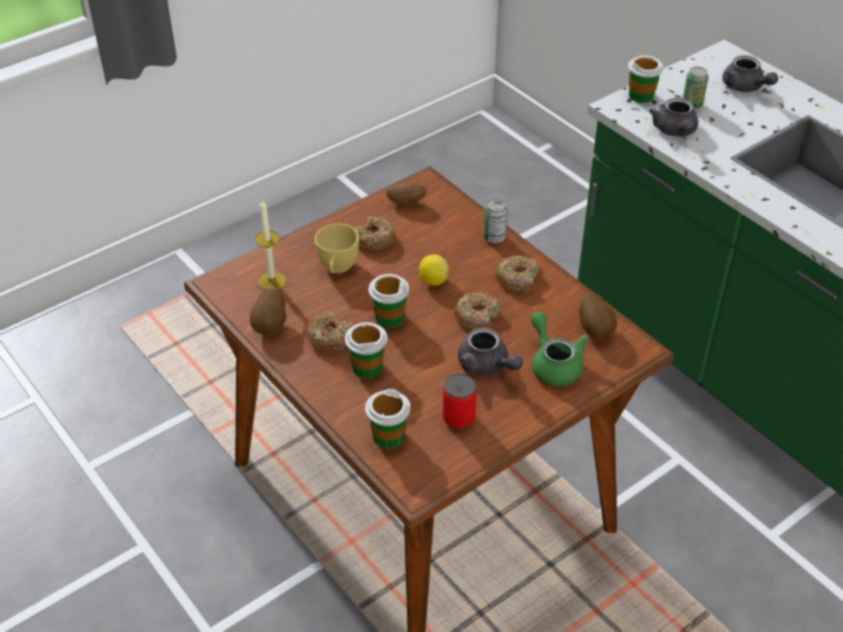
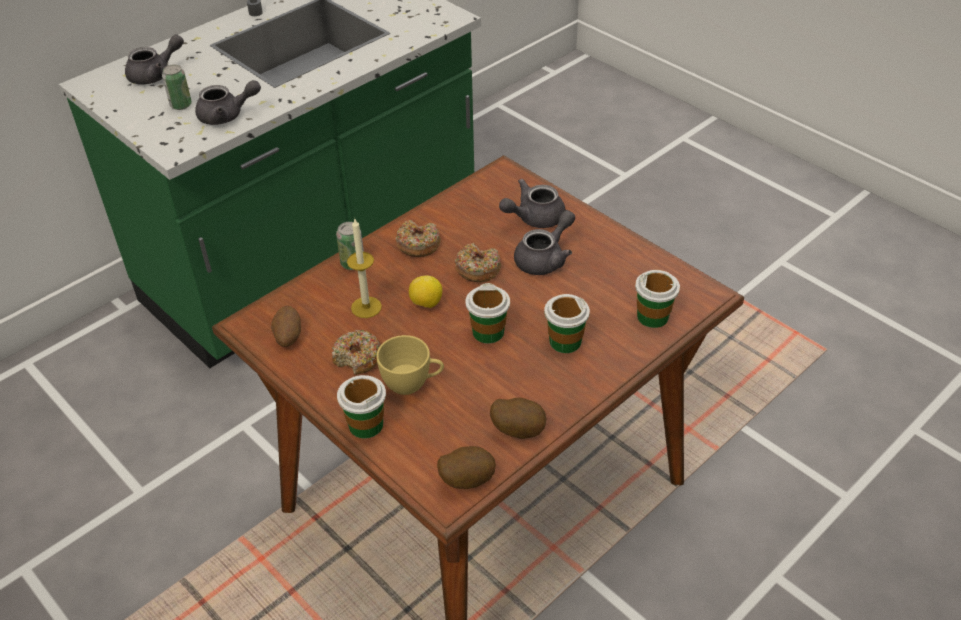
camera: 95 degrees left, 0 degrees up
candle [255,199,286,290] -> candle moved to [347,219,382,318]
donut [306,311,352,352] -> none
can [443,373,477,429] -> none
green teapot [531,312,589,386] -> grey teapot [499,179,565,228]
potato [579,293,617,339] -> potato moved to [437,446,496,489]
cup [628,55,663,103] -> cup moved to [337,375,386,438]

